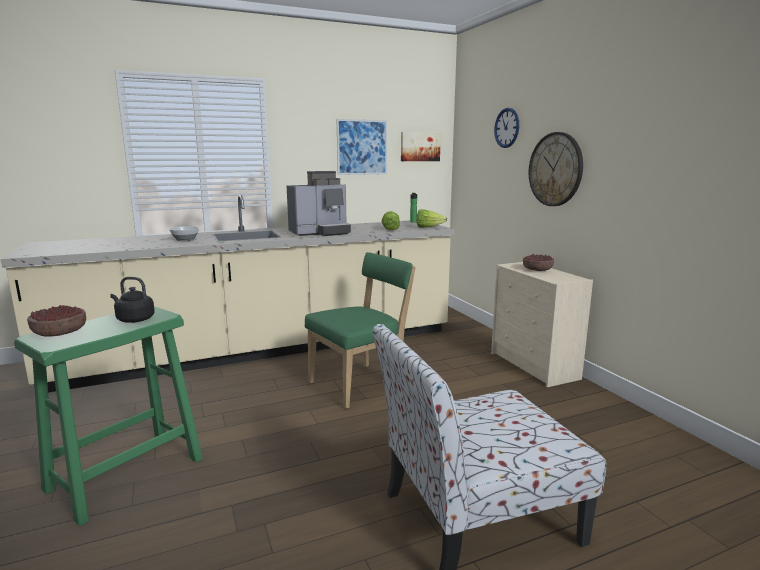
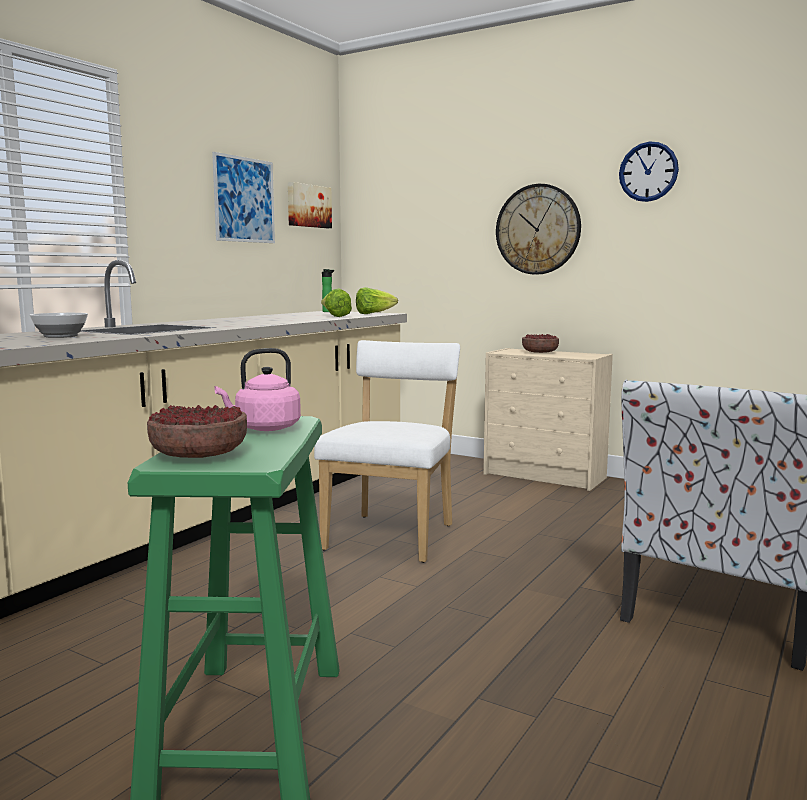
camera: 35 degrees left, 5 degrees down
black kettle [110,277,155,323] -> pink kettle [214,348,301,431]
coffee machine [287,171,351,236] -> none
green chair [305,252,416,409] -> white chair [314,340,460,563]
wall clock [494,108,519,148] -> wall clock moved to [619,141,679,202]

